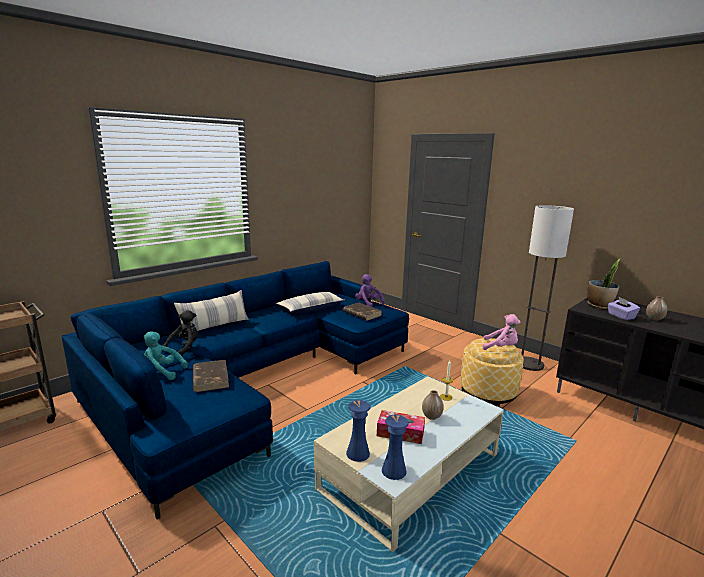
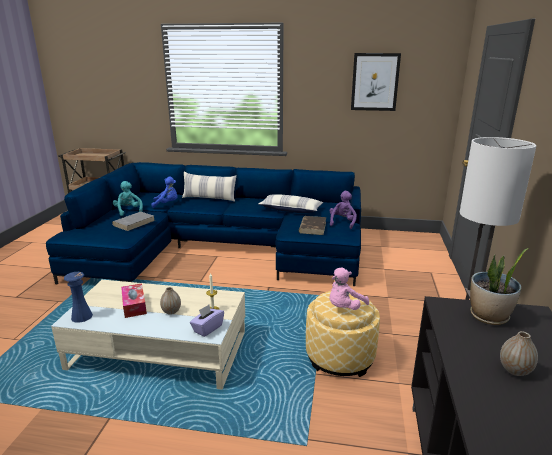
camera: 55 degrees right, 5 degrees up
black plush toy [163,310,198,356] -> blue plush toy [151,177,178,208]
brown book [193,360,229,392] -> grey book [112,212,155,231]
blue vase [346,400,371,462] -> none
pink plush toy [483,314,521,350] -> pink plush toy turned 60 degrees clockwise [329,267,369,310]
purple tissue box [607,297,640,320] -> purple tissue box moved to [190,305,224,337]
none -> picture [351,53,401,111]

